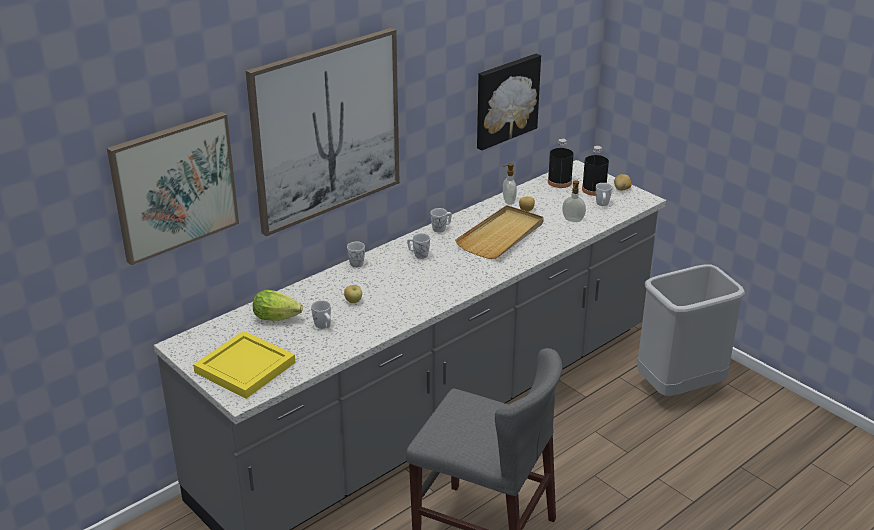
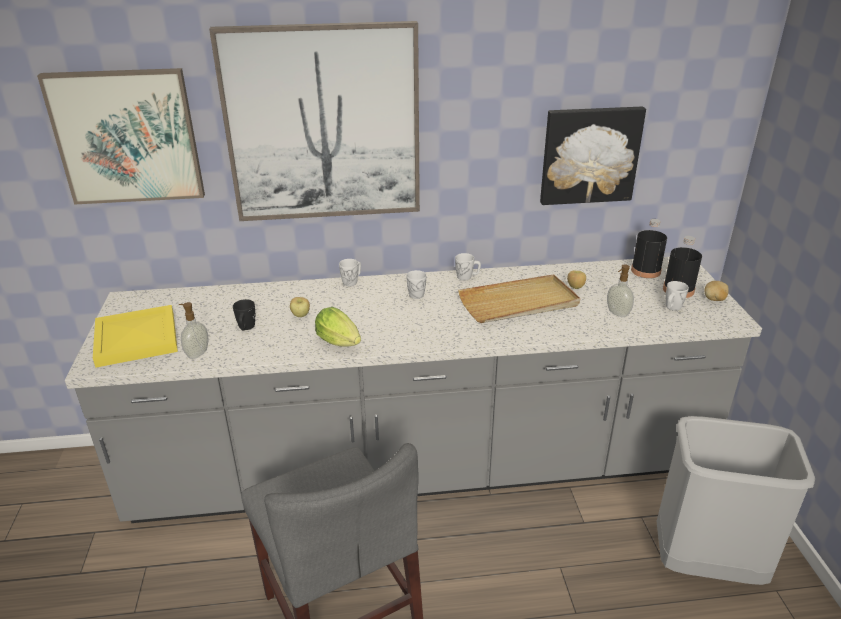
camera: 35 degrees right, 0 degrees up
lettuce [253,290,303,321] -> lettuce moved to [315,307,361,347]
white mug [311,300,331,329] -> black mug [233,299,255,330]
soap dispenser [503,163,517,205] -> soap dispenser moved to [179,302,208,359]

